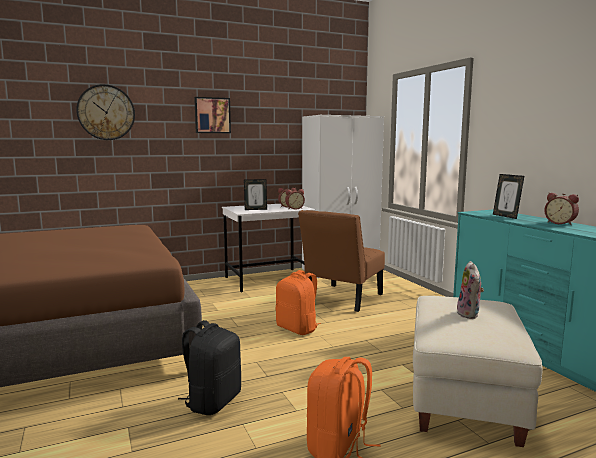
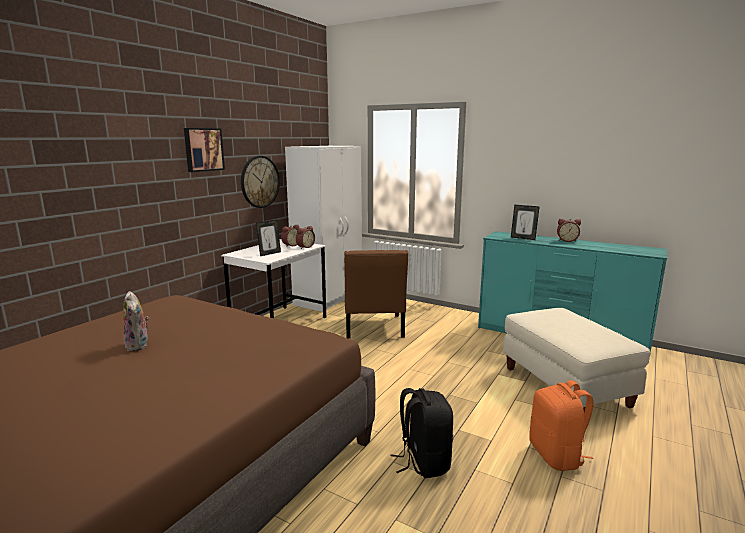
camera: 35 degrees left, 5 degrees up
wall clock [76,84,135,140] -> wall clock moved to [241,156,280,208]
orange backpack [275,270,321,335] -> none
plush toy [457,261,484,319] -> plush toy moved to [123,291,149,351]

